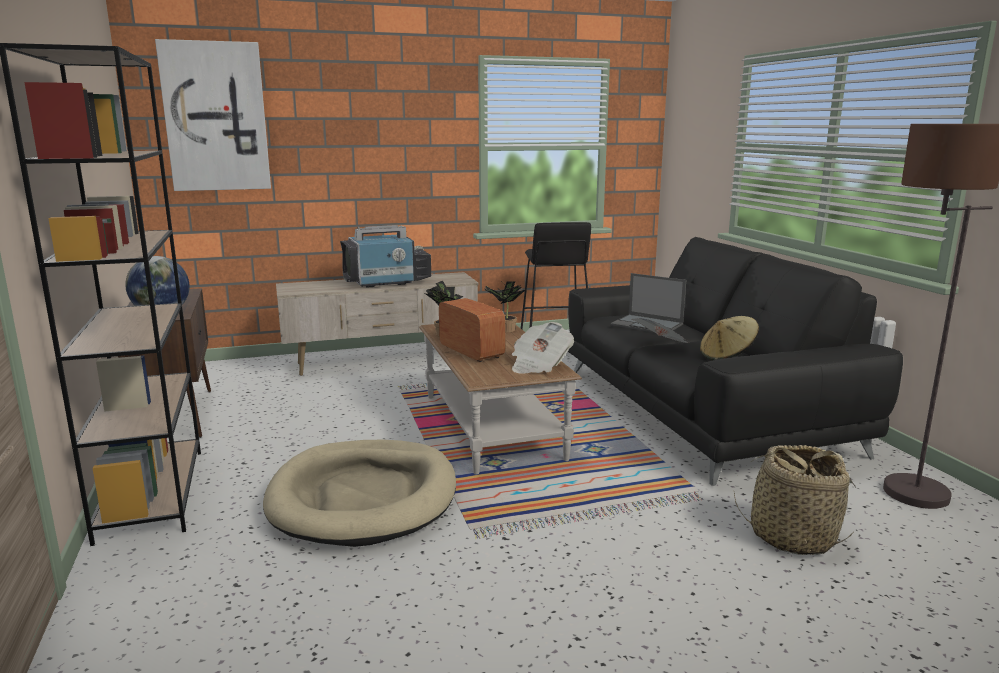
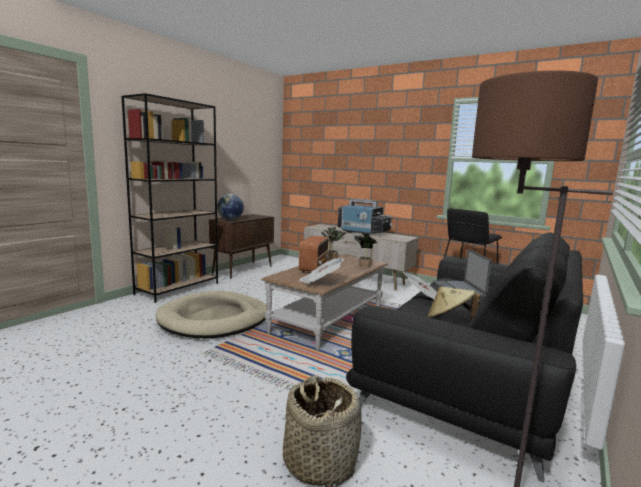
camera: 50 degrees right, 5 degrees down
picture [155,39,271,191] -> none

